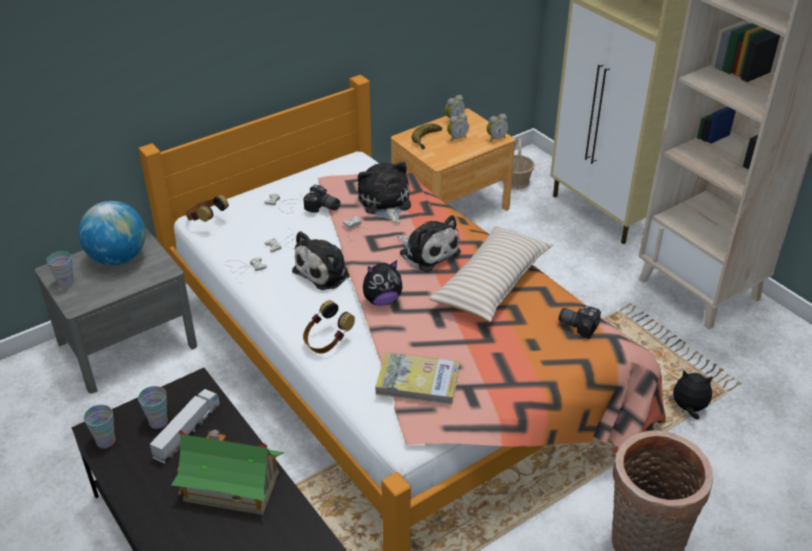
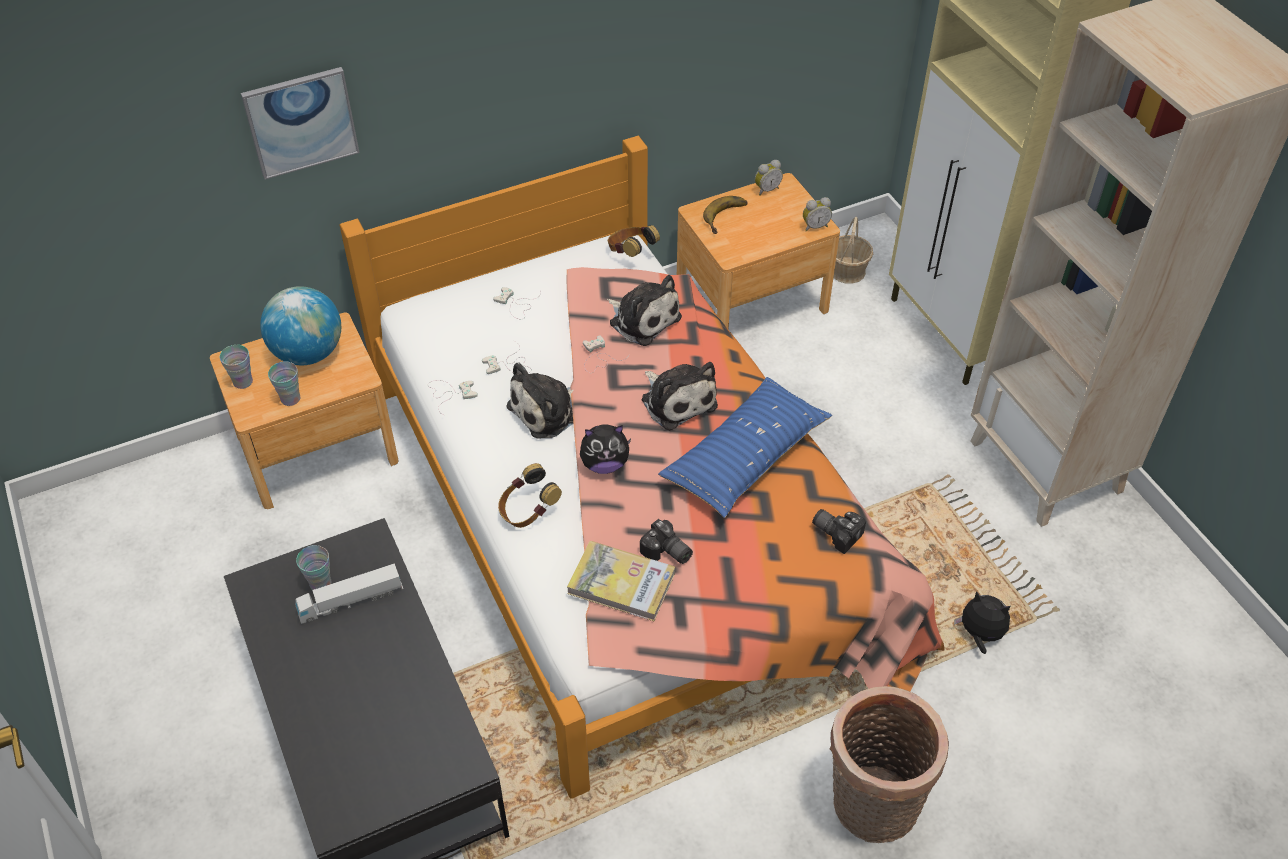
camera: 10 degrees right, 10 degrees up
grey nightstand [35,228,197,393] -> brown nightstand [210,312,399,509]
cup [84,405,116,448] -> cup moved to [268,361,300,406]
toy truck [150,389,220,463] -> toy truck turned 150 degrees counterclockwise [295,563,403,624]
toy house [171,430,284,515] -> none
headphones [185,195,229,222] -> headphones moved to [608,225,660,257]
camera [303,184,340,213] -> camera moved to [640,519,693,564]
plush toy [358,161,411,224] -> plush toy turned 135 degrees clockwise [606,275,682,346]
beige pillow [429,226,552,322] -> blue pillow [658,377,832,518]
alarm clock [447,113,469,142] -> none
none -> picture [241,67,360,179]

